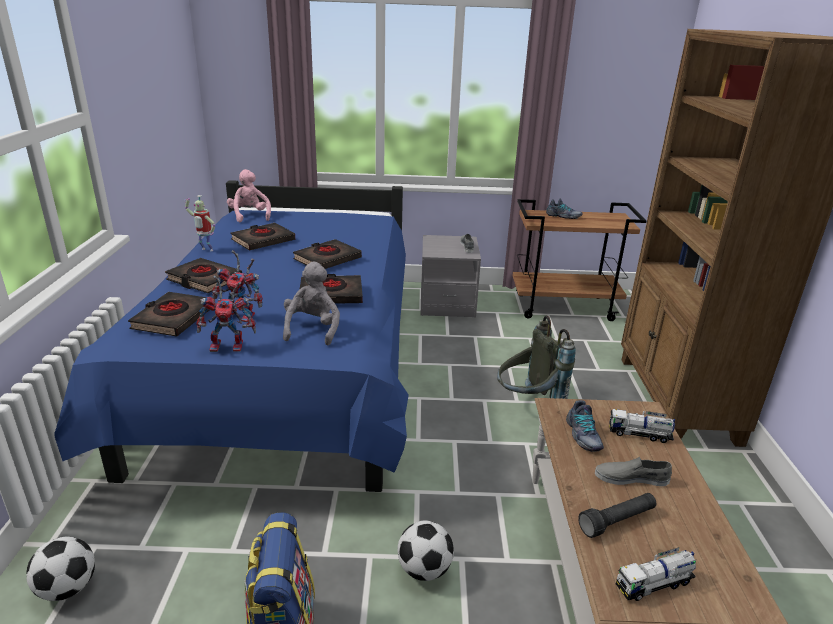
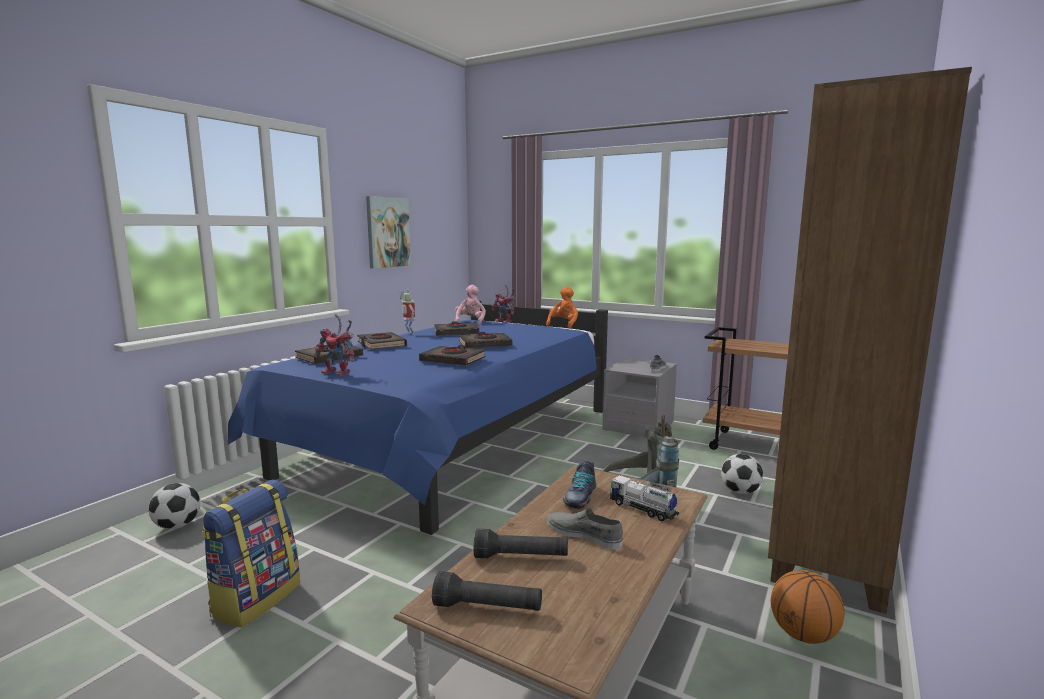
camera: 30 degrees right, 15 degrees down
toy robot [212,250,263,322] -> toy robot moved to [492,285,515,323]
grey plush toy [283,262,340,346] -> none
football [397,520,454,581] -> football moved to [721,454,763,494]
shoe [546,199,583,219] -> none
toy truck [616,547,696,601] -> black flashlight [432,571,542,611]
none -> picture [366,196,411,269]
none -> orange plush toy [546,287,578,329]
none -> basketball [771,570,844,644]

